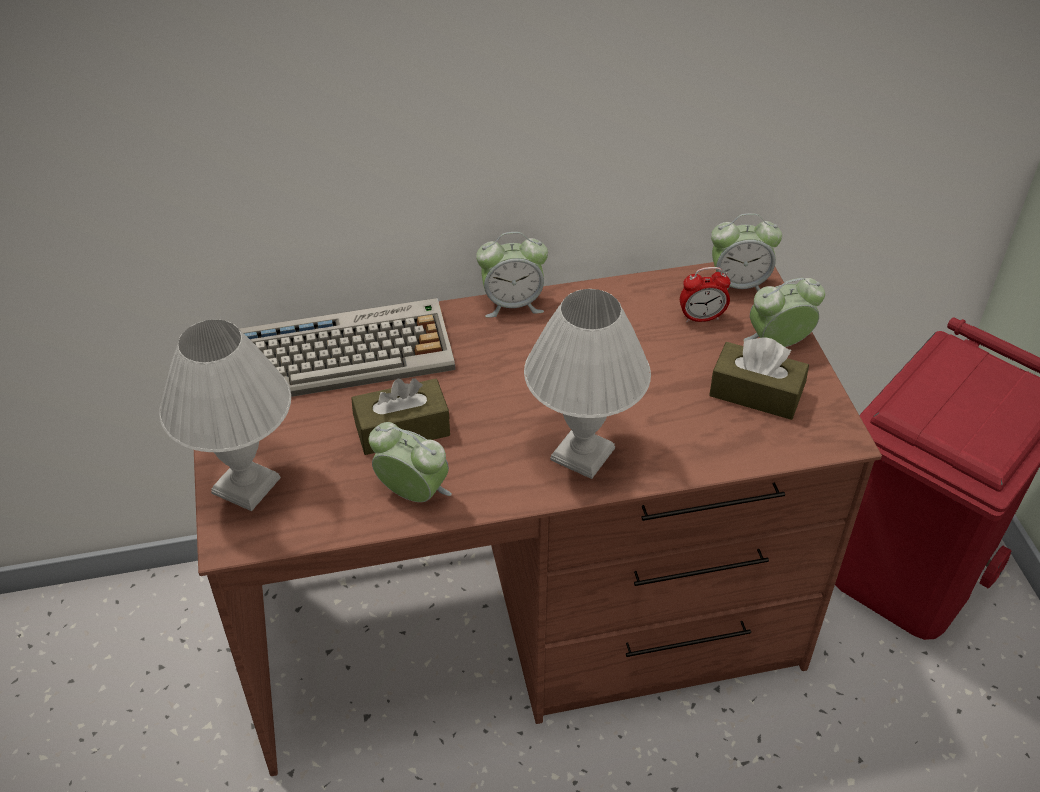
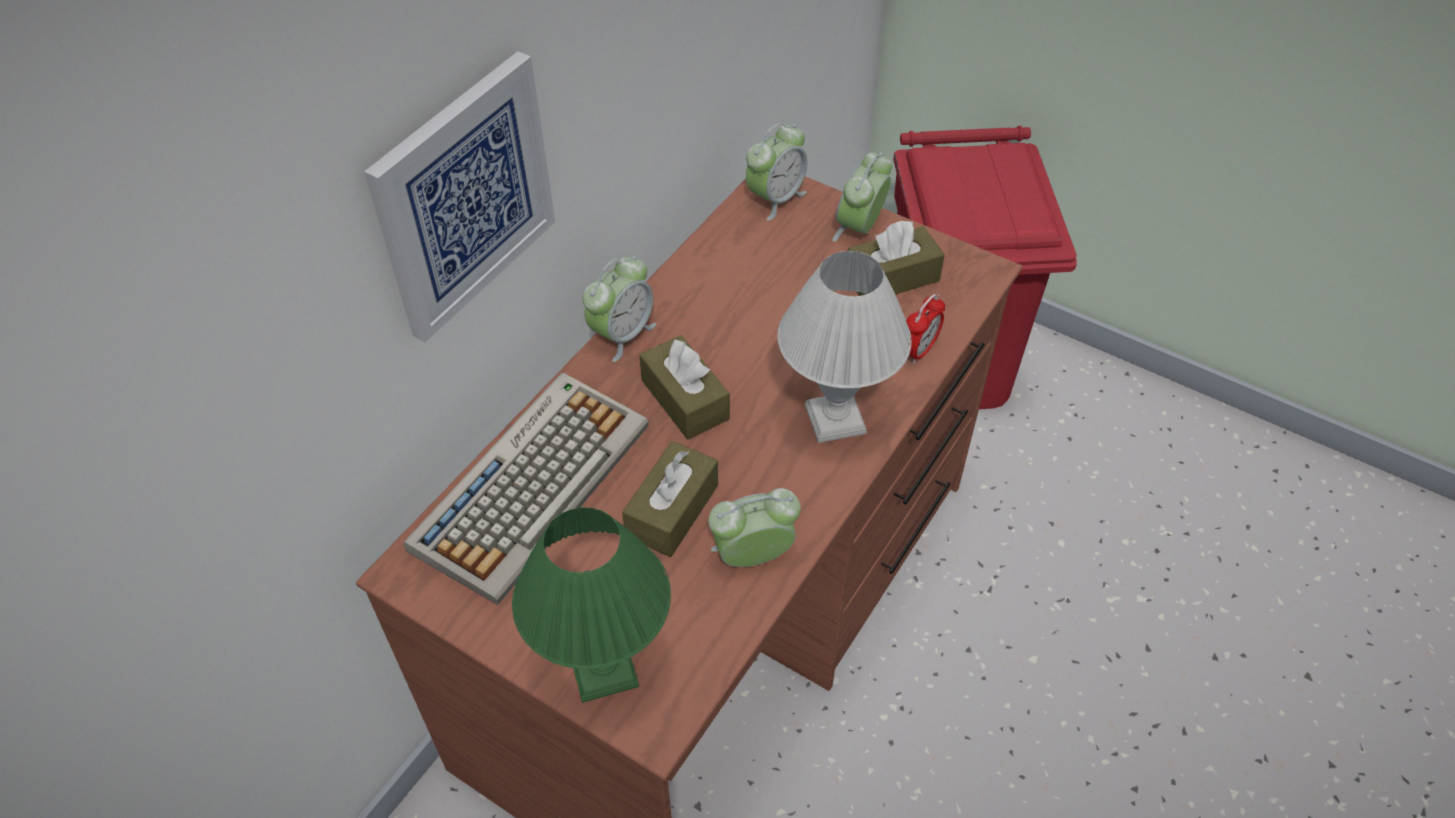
camera: 45 degrees left, 5 degrees up
white table lamp [159,319,291,511] -> green table lamp [512,507,671,703]
alarm clock [680,267,731,323] -> alarm clock moved to [906,294,945,364]
none -> picture [364,51,555,342]
none -> brown tissue box [639,335,730,440]

